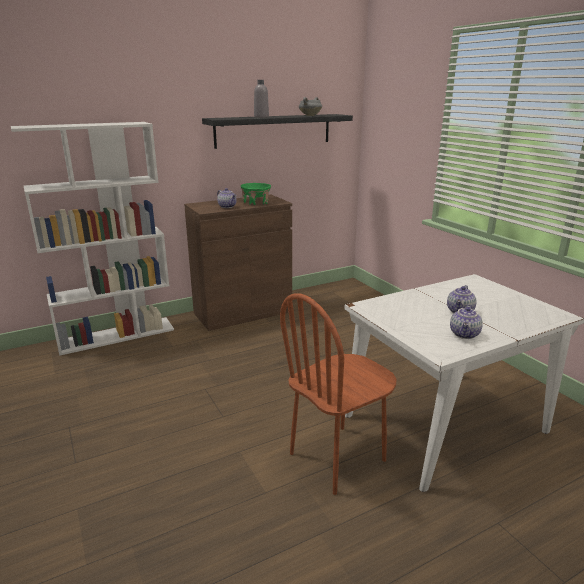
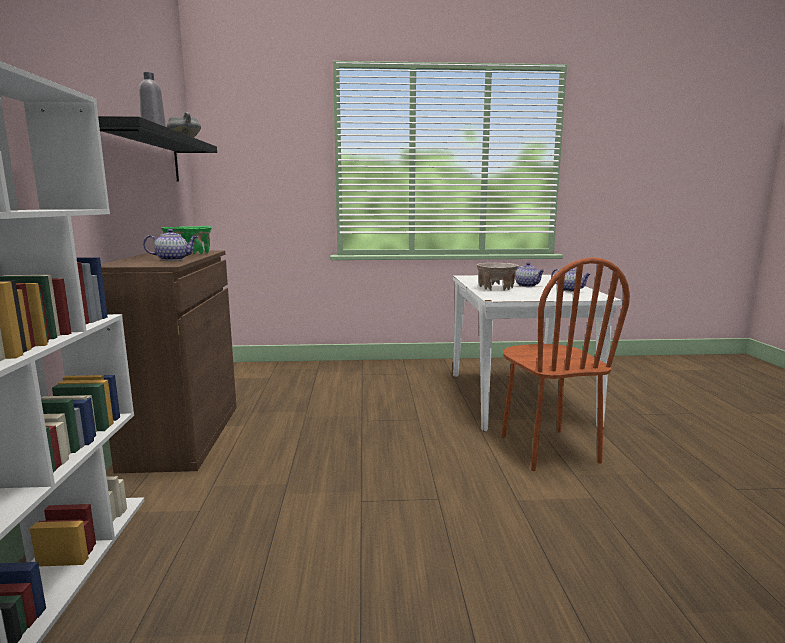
camera: 65 degrees left, 10 degrees down
none -> beige bowl [477,263,519,291]

